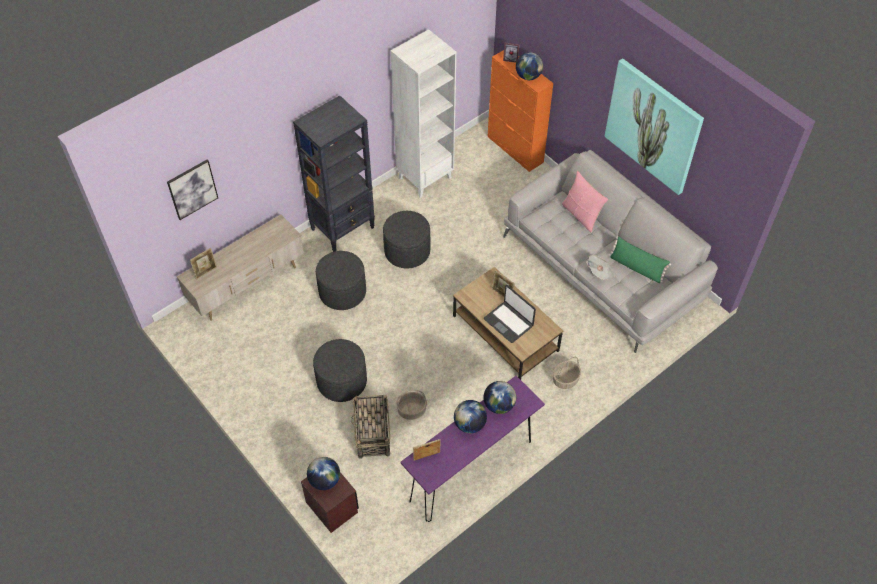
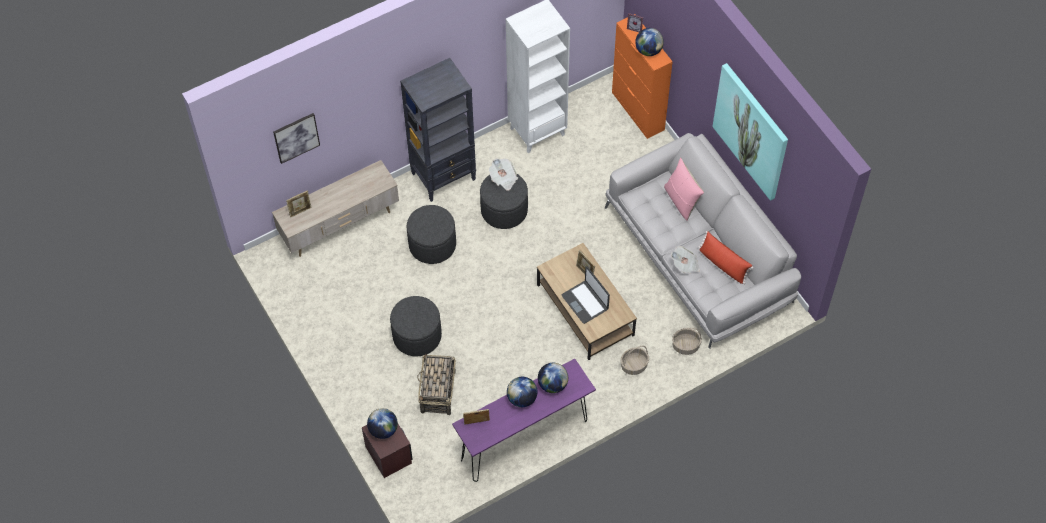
camera: 10 degrees right, 5 degrees up
basket [396,390,427,420] -> basket moved to [672,328,702,355]
green pillow [609,236,671,283] -> red pillow [698,231,753,284]
none -> newspaper [489,158,518,191]

